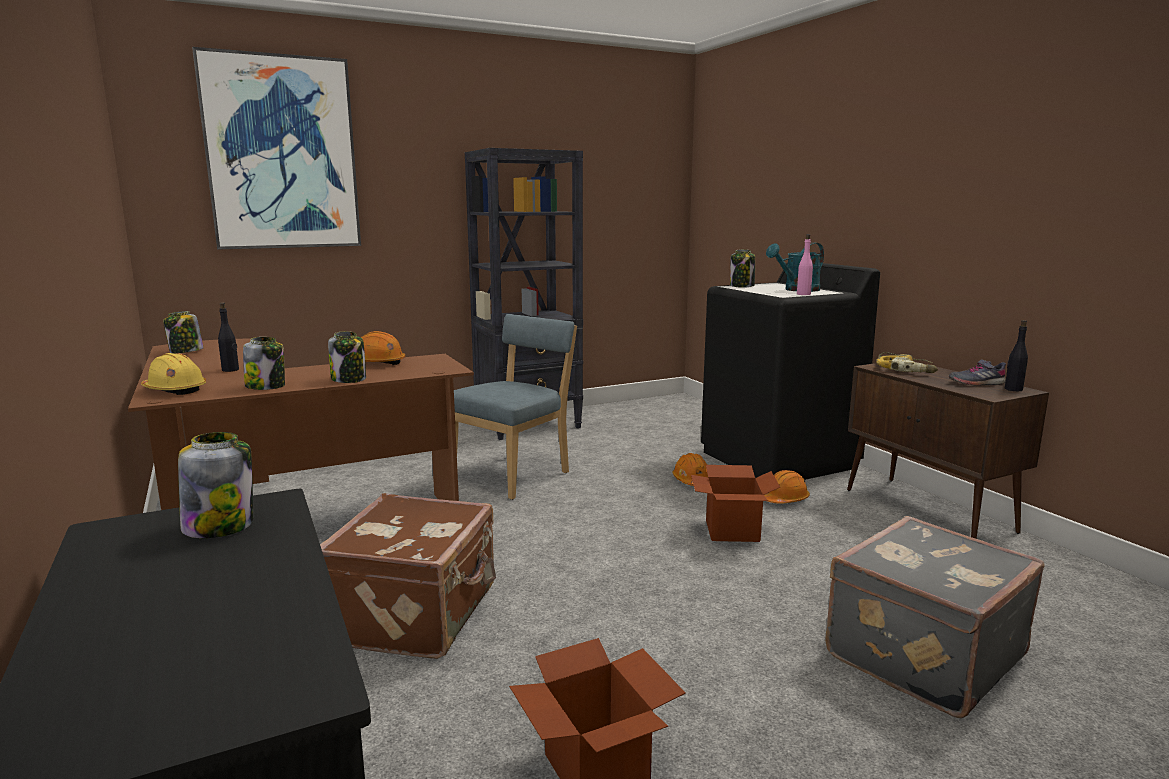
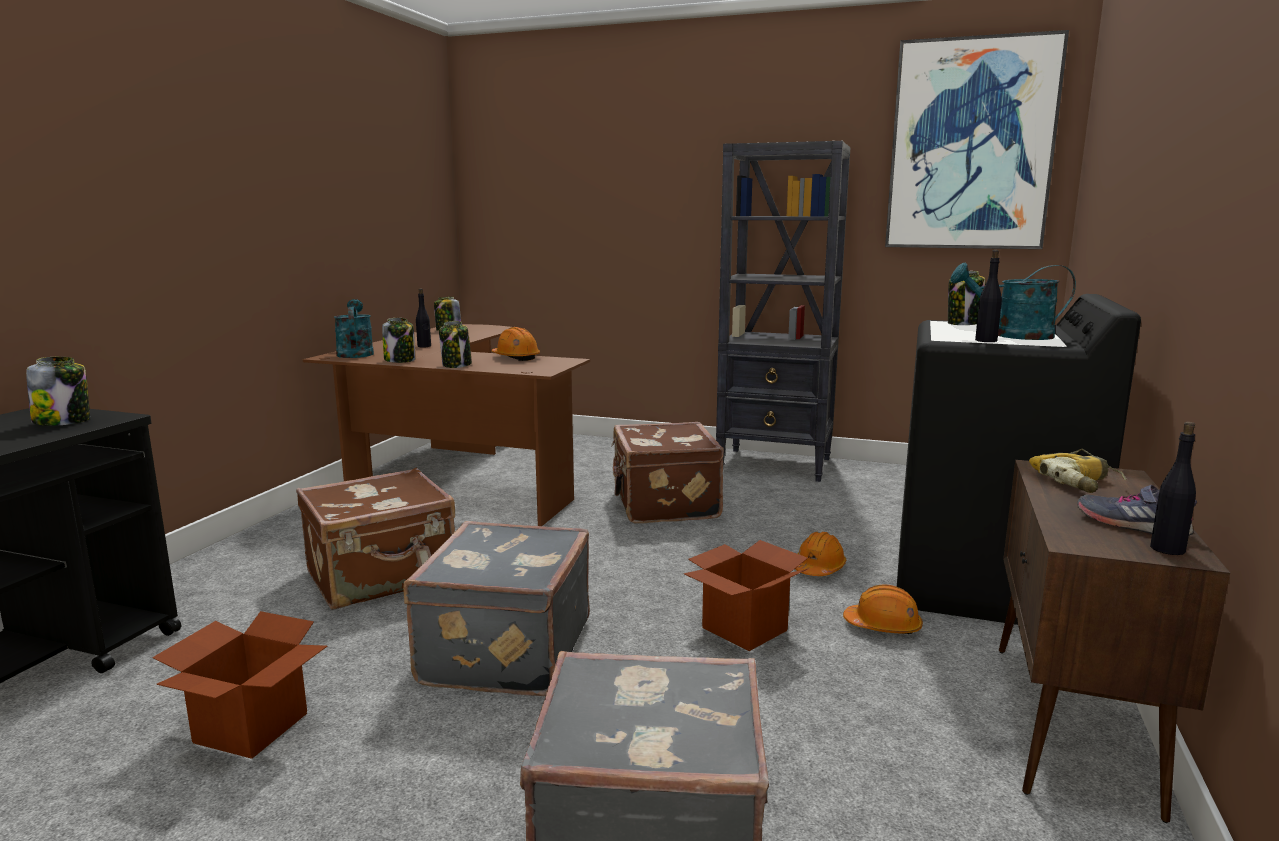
camera: 45 degrees right, 0 degrees up
yellow hard hat [141,353,206,395] -> turquoise watering can [334,299,374,358]
picture [192,47,361,250] -> picture moved to [885,30,1069,249]
blue chair [454,314,577,500] -> brown suitcase [611,422,724,524]
pink bottle [797,234,813,295] -> black bottle [975,250,1002,342]
none -> grey suitcase [403,521,590,696]

